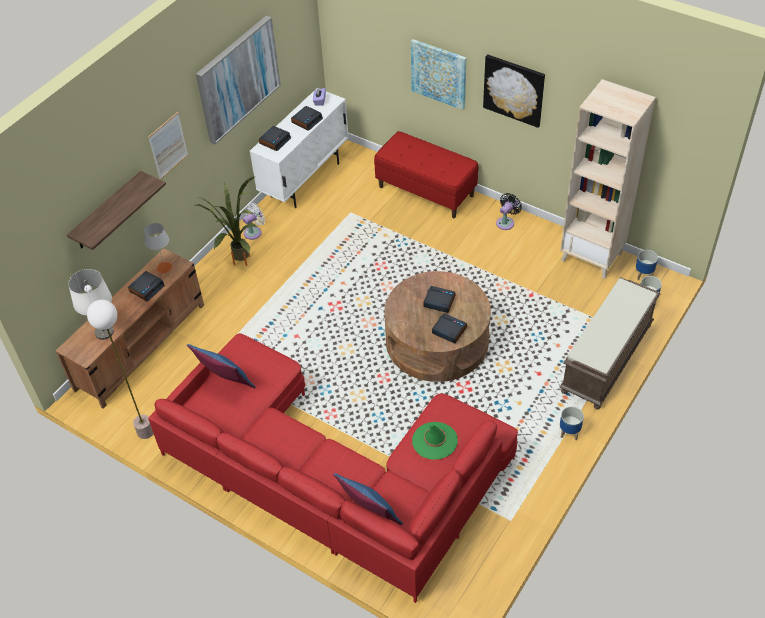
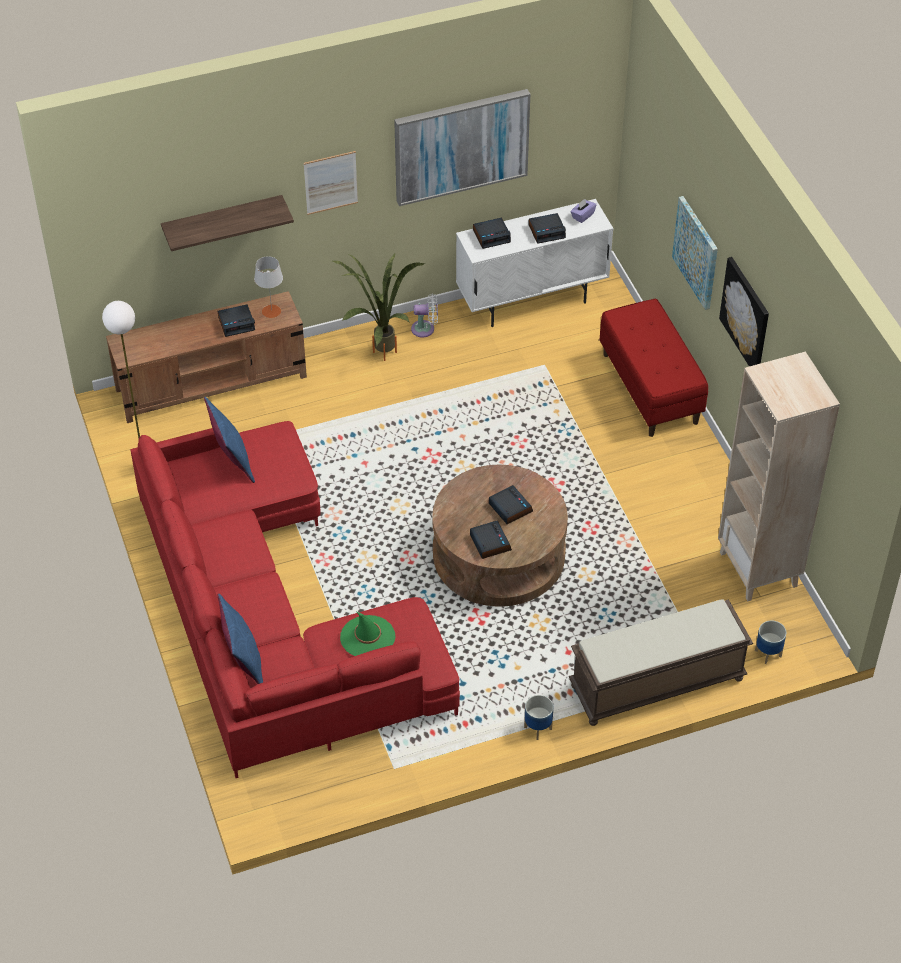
camera: 35 degrees right, 0 degrees up
white table lamp [68,269,114,340] -> none
black fan [496,193,522,230] -> none
planter [636,250,658,280] -> none

